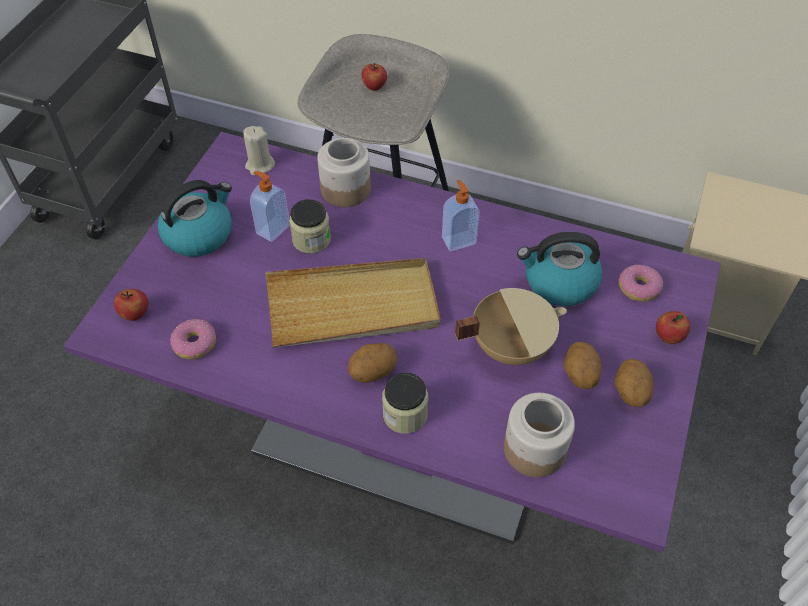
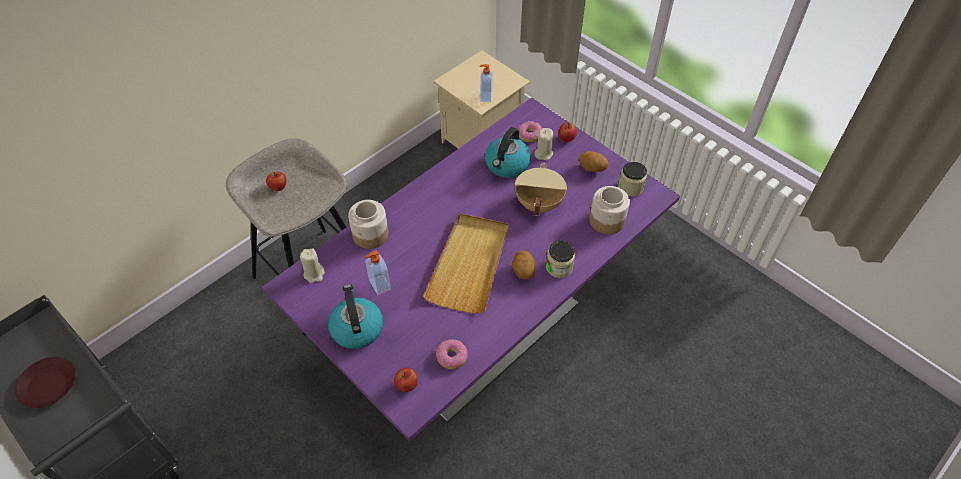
camera: 65 degrees left, 0 degrees up
jar [289,199,331,254] -> jar moved to [618,162,647,197]
soap dispenser [442,180,480,252] -> soap dispenser moved to [480,64,493,102]
potato [564,342,602,389] -> none
none -> brown plate [15,357,75,408]
none -> beige candle [535,128,553,160]

